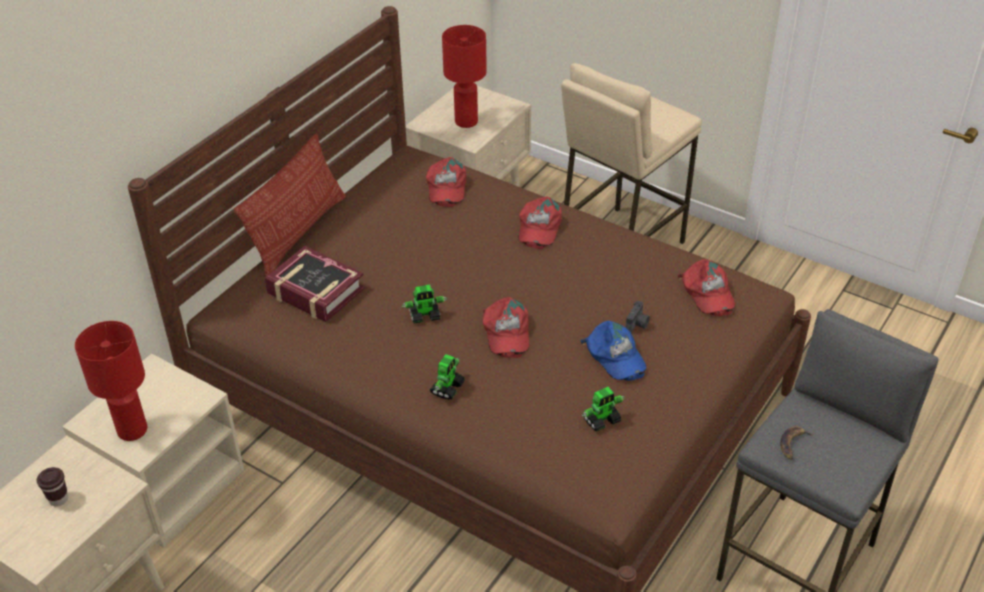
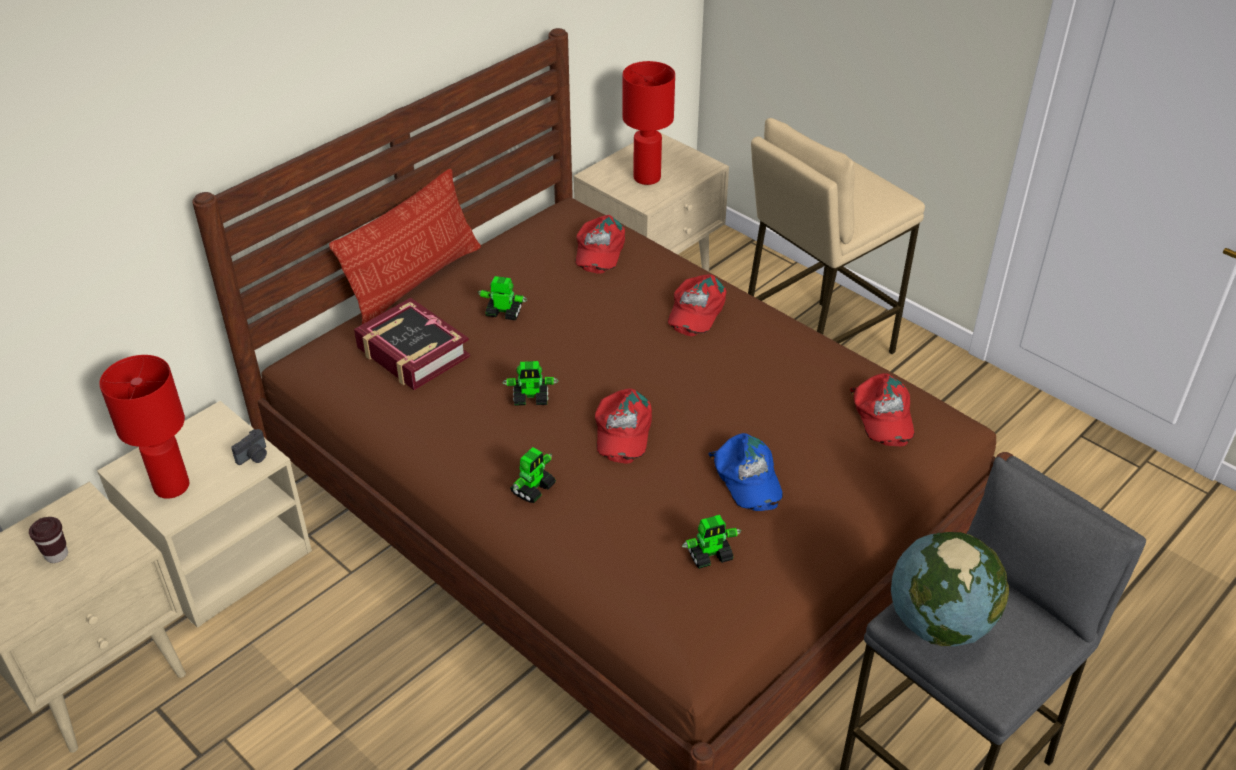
camera: 10 degrees right, 0 degrees up
camera [626,301,650,332] -> camera moved to [231,429,267,465]
banana [780,426,814,460] -> globe [891,532,1009,646]
none -> toy robot [478,276,527,320]

